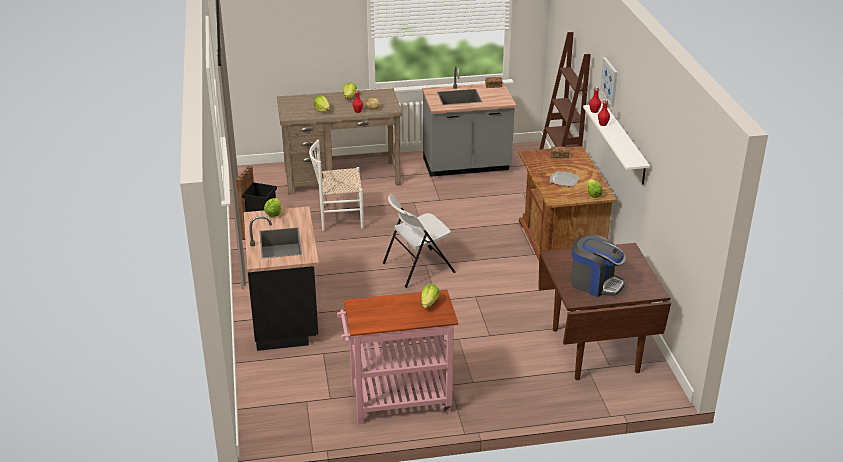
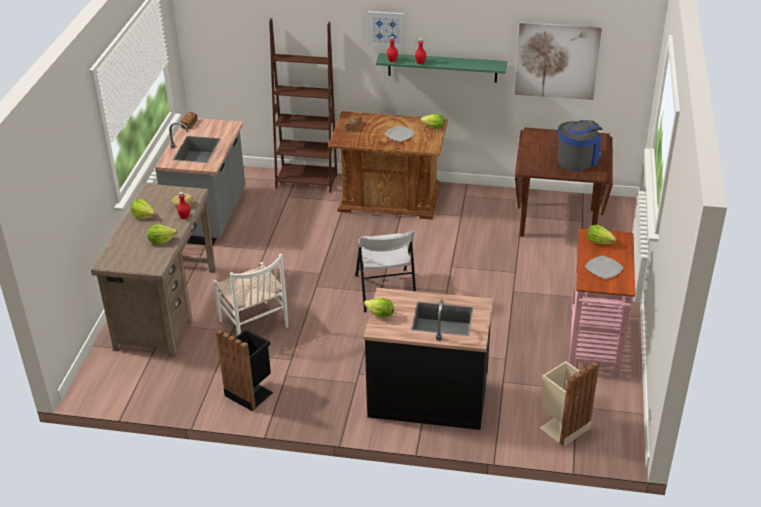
camera: 70 degrees left, 5 degrees up
white chair [309,140,363,231] -> white chair turned 45 degrees counterclockwise [213,254,288,336]
white shelf [583,104,650,185] -> green shelf [376,53,507,83]
none -> picture [515,22,602,100]
none -> beige trash can [540,361,599,447]
none -> plate [585,255,623,279]

